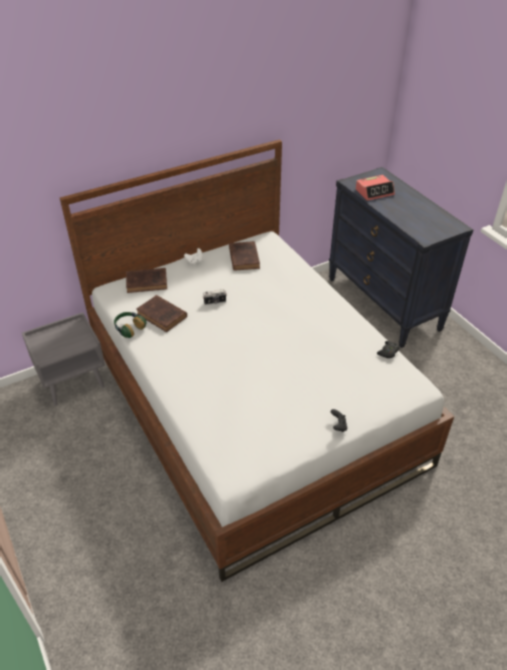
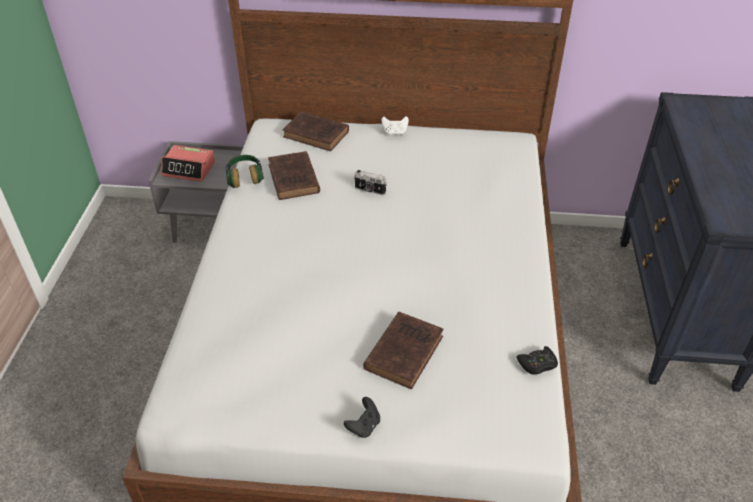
camera: 35 degrees right, 0 degrees up
brown book [229,241,260,271] -> brown book moved to [363,312,444,389]
alarm clock [356,175,395,201] -> alarm clock moved to [161,145,215,182]

